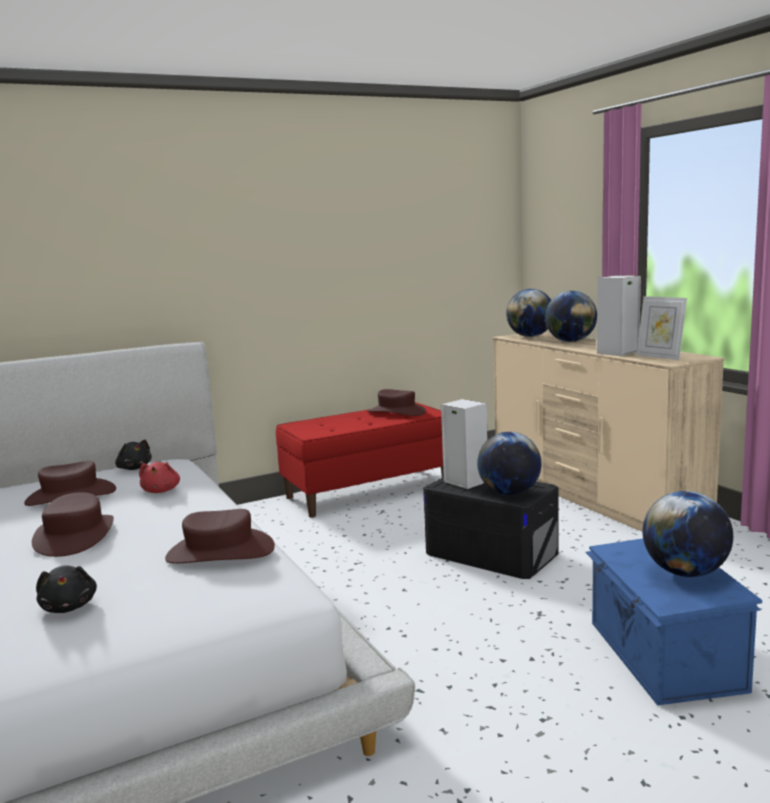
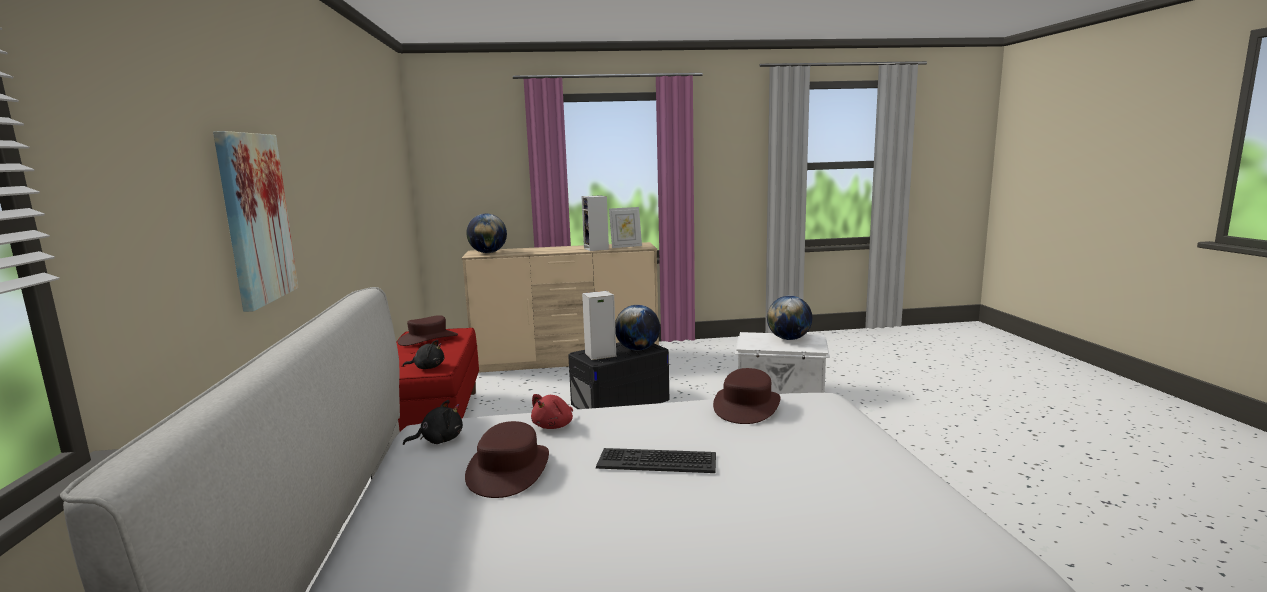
camera: 70 degrees left, 0 degrees up
brown hat [32,492,114,557] -> keyboard [596,448,716,473]
black plush toy [36,565,97,613] -> black plush toy moved to [403,340,444,369]
red plush toy [139,462,180,493] -> red plush toy turned 105 degrees clockwise [531,394,573,429]
globe [545,291,597,342] -> none
blue storage box [585,538,762,705] -> white storage box [735,332,830,394]
none -> picture [213,131,299,312]

